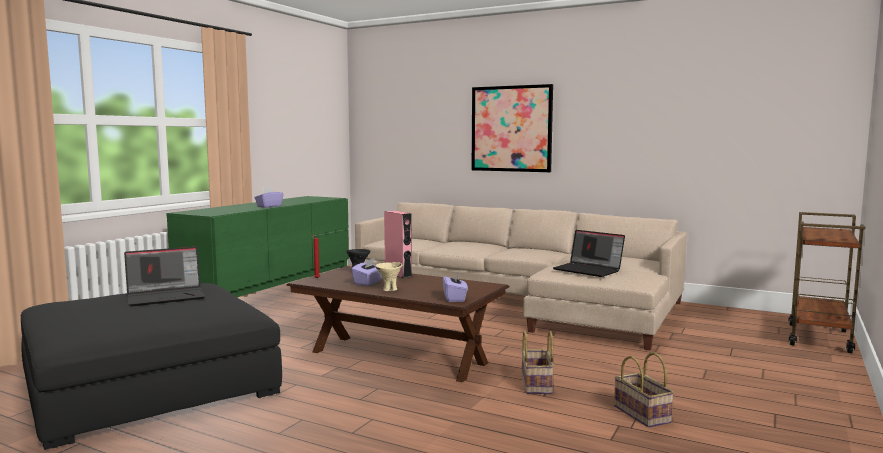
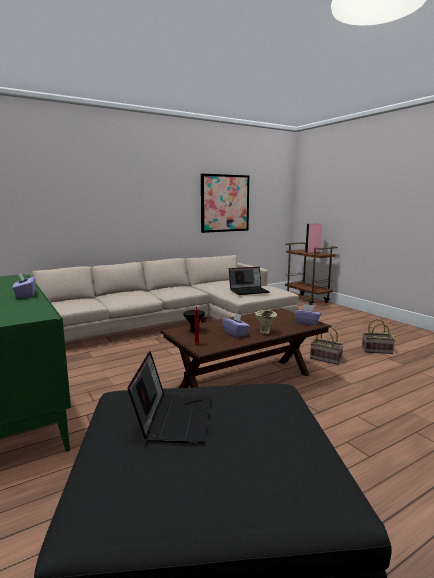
camera: 60 degrees left, 5 degrees up
pink speaker [384,211,412,278] -> pink speaker moved to [305,224,322,253]
picture [472,84,553,172] -> picture moved to [201,174,249,233]

